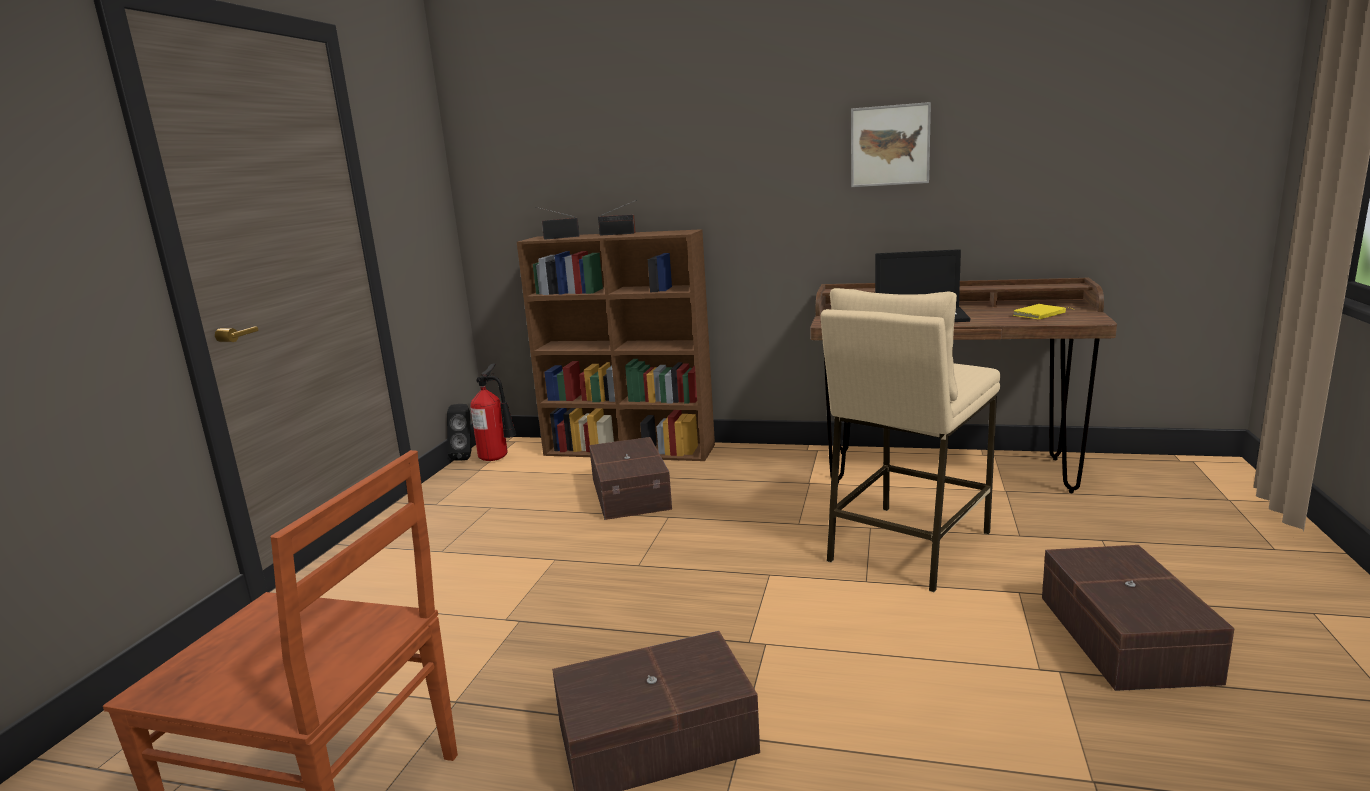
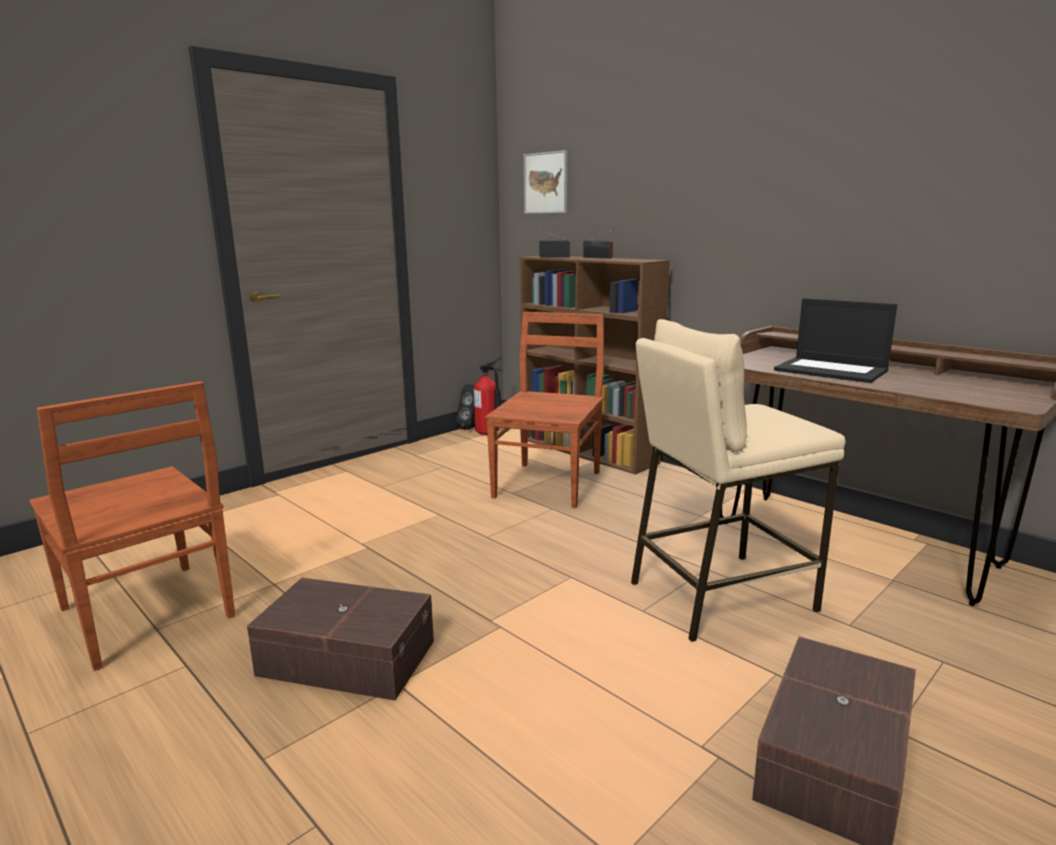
camera: 30 degrees right, 0 degrees up
brown storage box [589,437,672,520] -> brown chair [485,312,604,508]
picture [851,102,931,187] -> picture moved to [524,150,567,214]
yellow book [1013,304,1074,320] -> none

